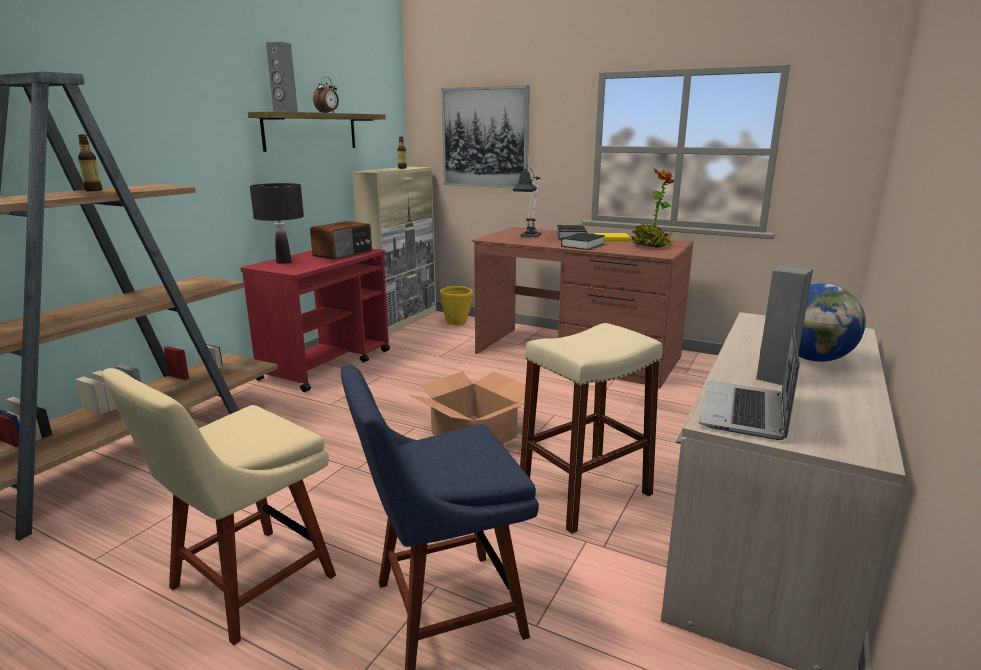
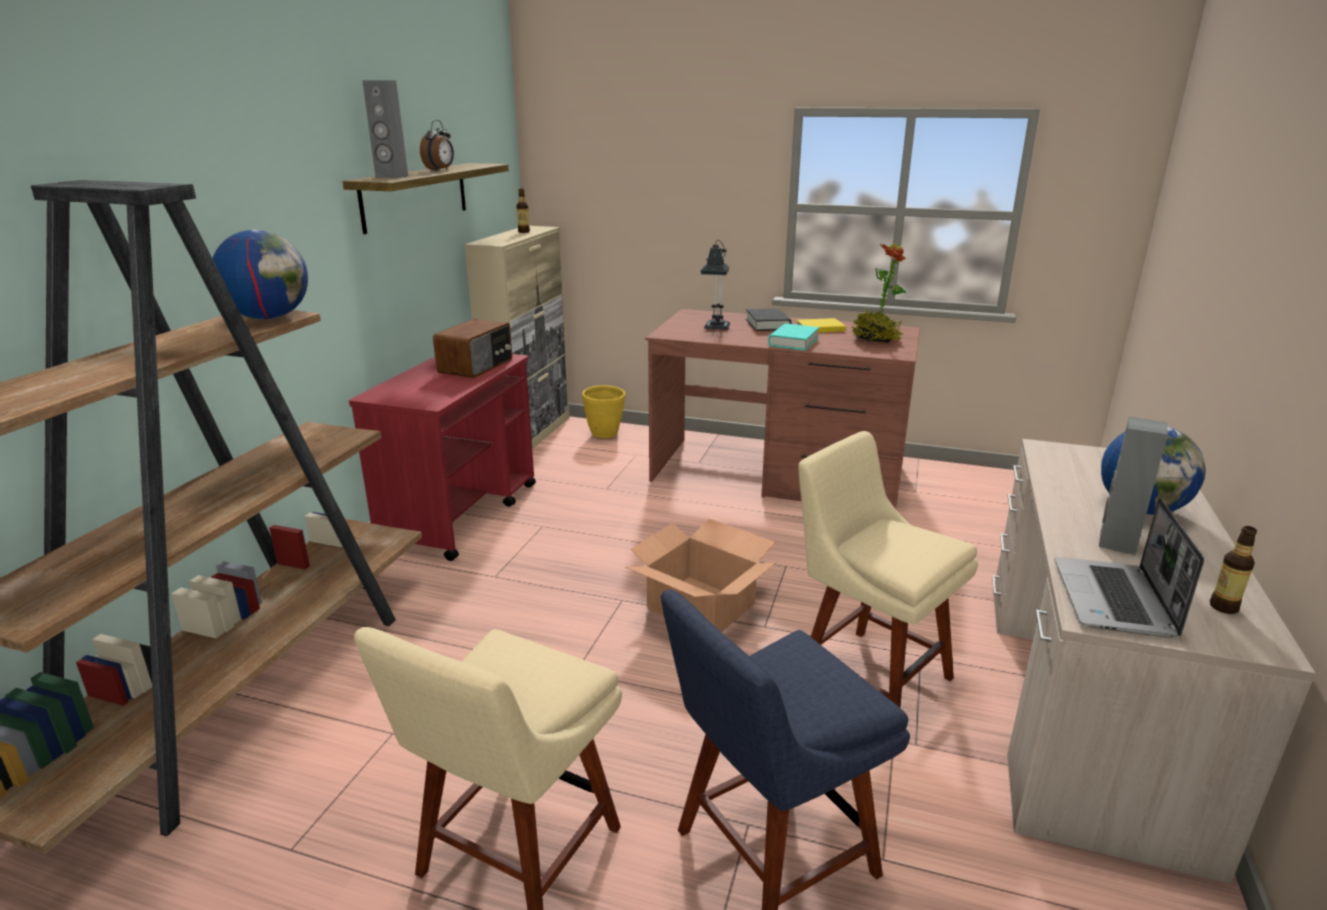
camera: 10 degrees left, 5 degrees up
bottle [78,134,102,191] -> bottle moved to [1210,526,1257,614]
black table lamp [250,183,304,264] -> none
picture [441,85,529,188] -> none
beige stool [520,323,662,534] -> beige chair [798,431,978,707]
black book [561,233,605,250] -> turquoise book [768,324,819,350]
none -> globe [212,230,308,320]

